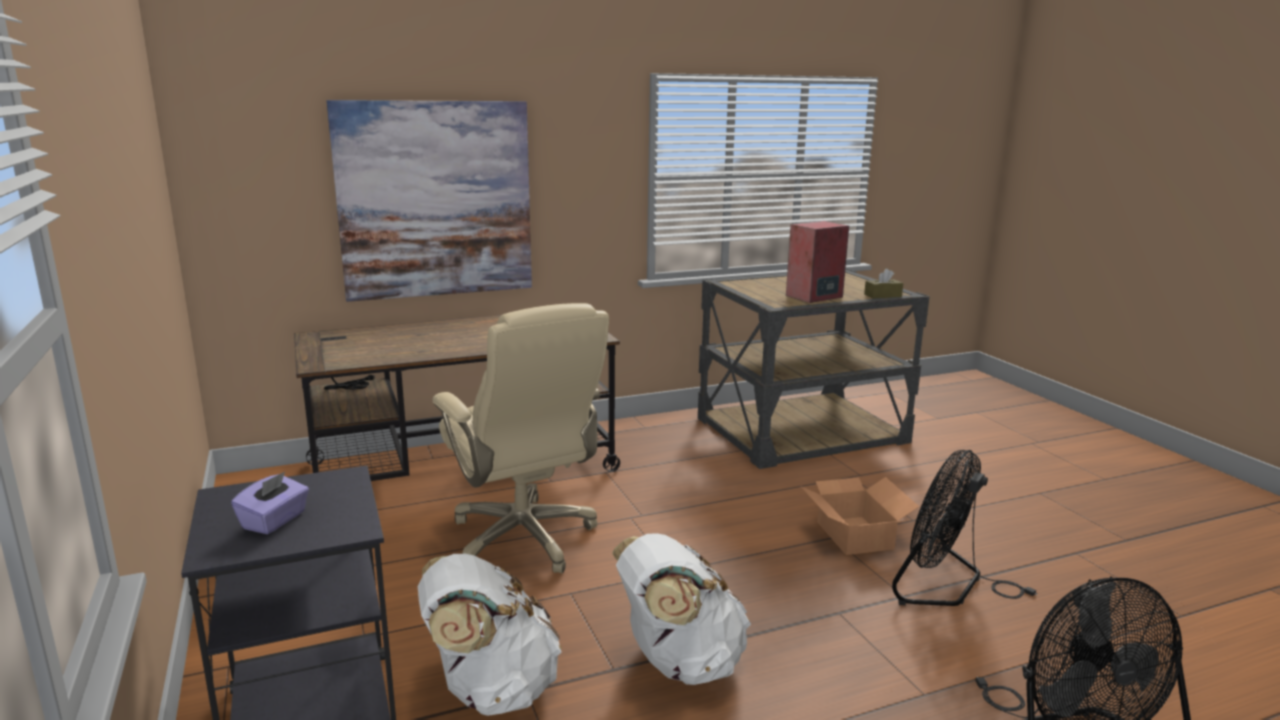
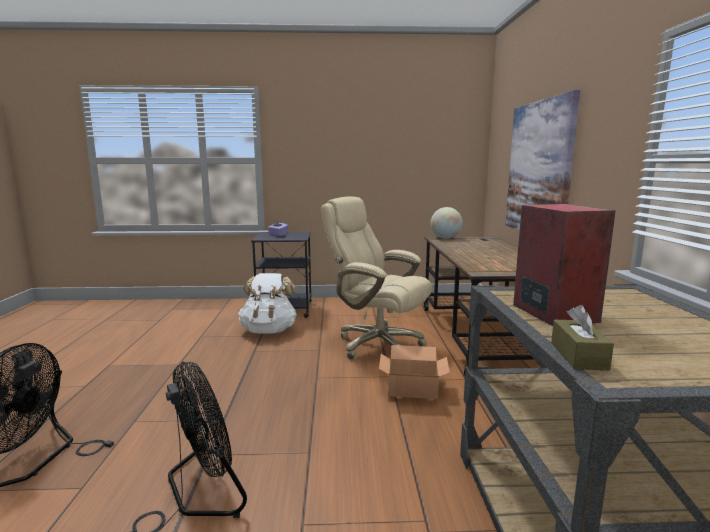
camera: 110 degrees right, 5 degrees down
beige office chair [432,303,609,574] -> beige office chair turned 45 degrees clockwise [321,197,432,359]
white backpack [612,533,751,685] -> none
cardboard box [801,477,919,555] -> cardboard box moved to [379,345,450,399]
none -> globe [431,207,463,239]

